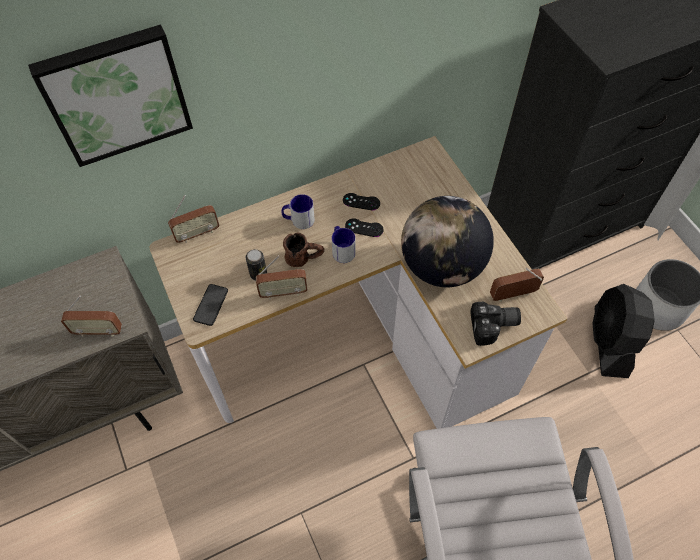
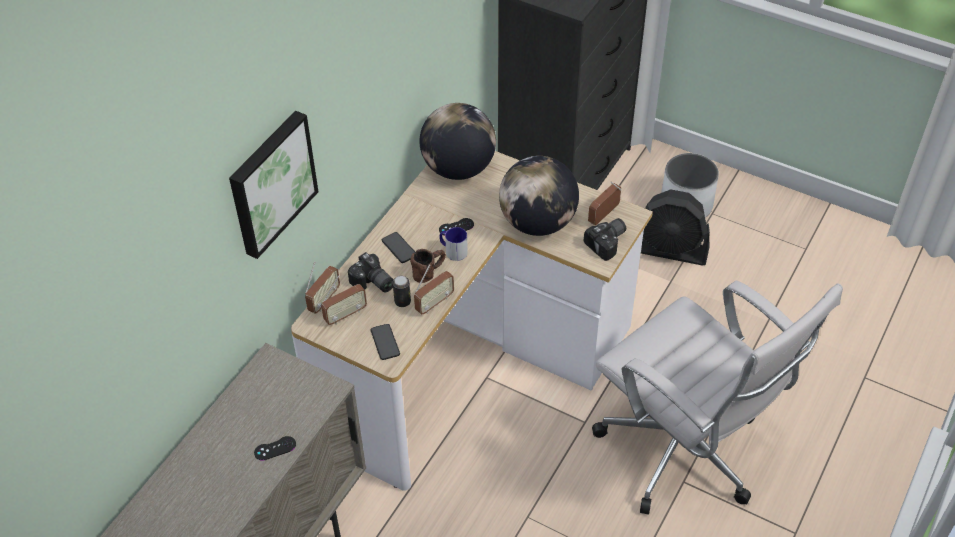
camera: 35 degrees left, 10 degrees down
radio [61,296,122,337] -> radio moved to [321,275,367,325]
mug [281,194,315,229] -> phone [382,232,417,263]
black game controller [343,193,380,210] -> black game controller moved to [254,436,296,461]
black fan [592,284,655,378] -> black fan turned 45 degrees counterclockwise [641,189,710,265]
none -> camera [348,252,394,292]
none -> globe [420,103,496,180]

